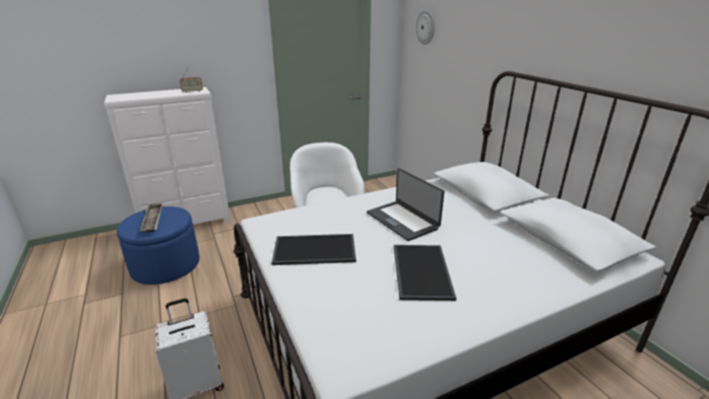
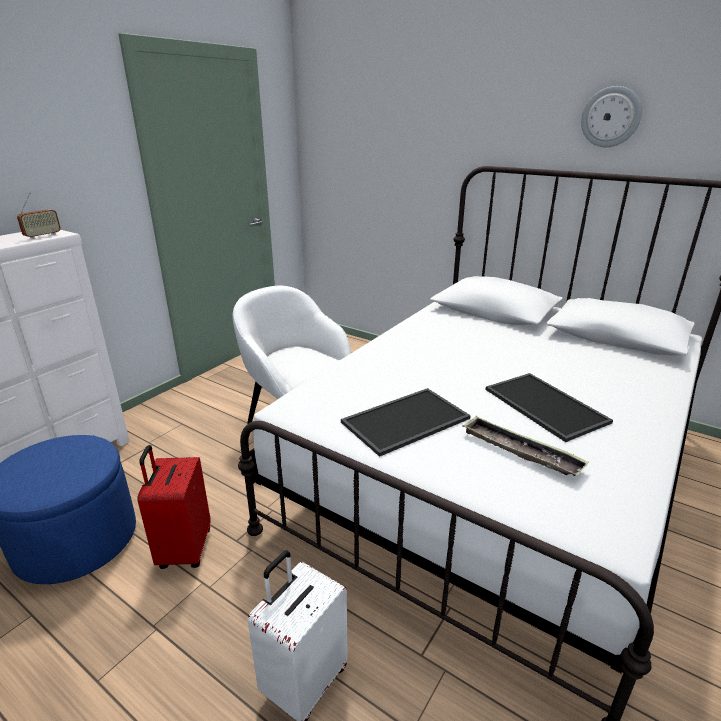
camera: 30 degrees left, 0 degrees up
tray [140,202,163,232] -> tray moved to [462,416,589,476]
laptop [367,168,444,241] -> none
wall clock [416,10,435,45] -> wall clock moved to [581,86,642,147]
none -> red suitcase [137,445,211,569]

